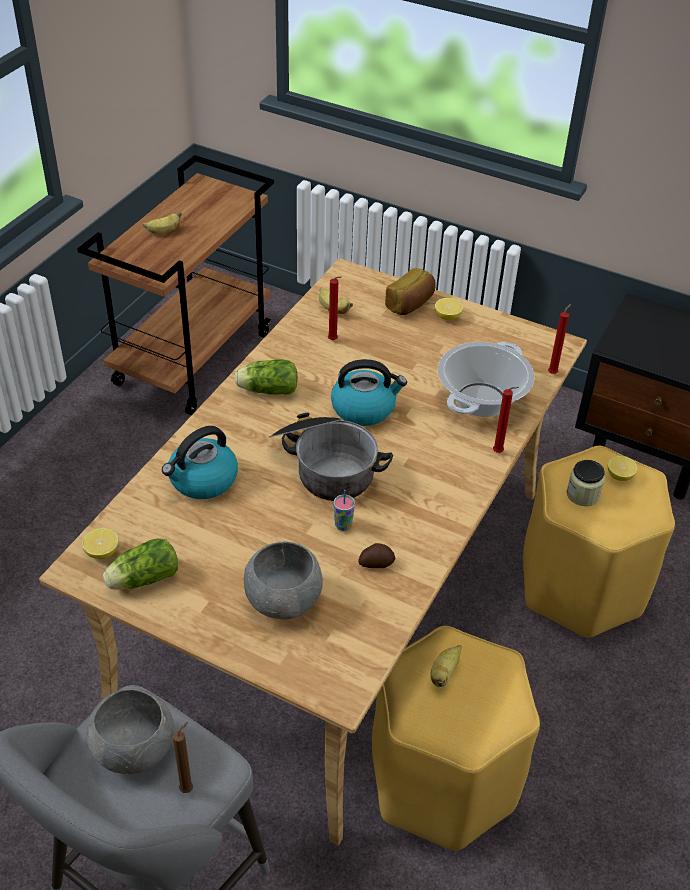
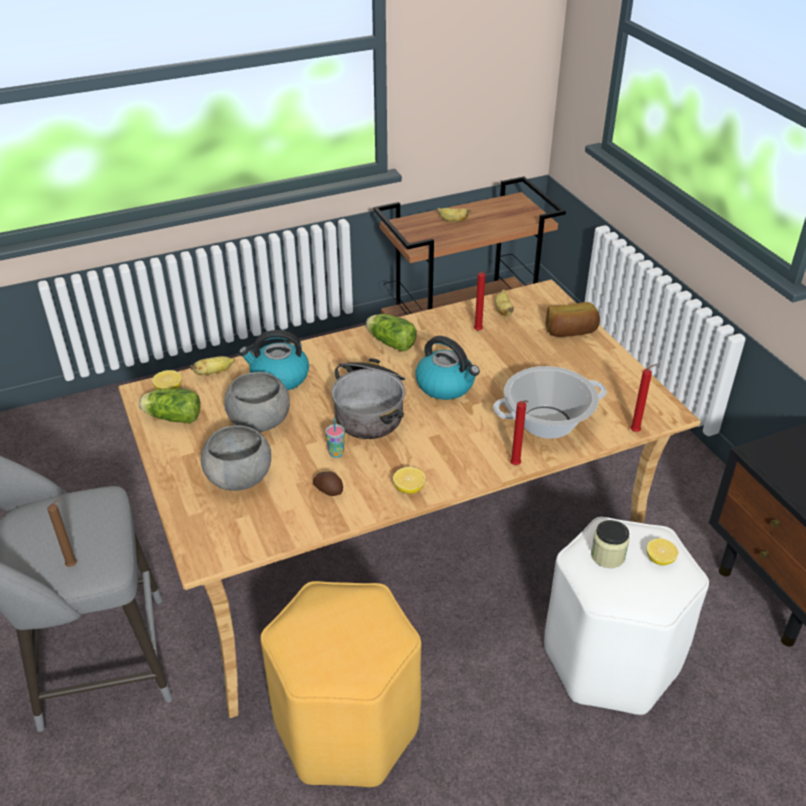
camera: 40 degrees right, 5 degrees down
grey bowl [86,688,175,774] -> grey bowl moved to [224,372,290,432]
banana [430,645,462,687] -> banana moved to [190,356,235,375]
lemon [435,298,463,320] -> lemon moved to [393,467,426,494]
yellow stool [523,446,675,638] -> white stool [544,517,709,715]

